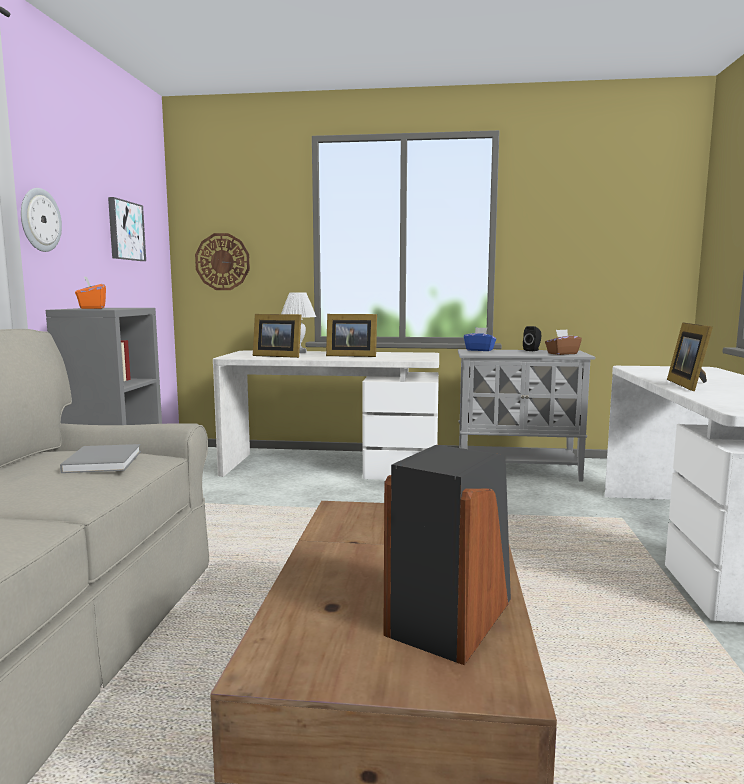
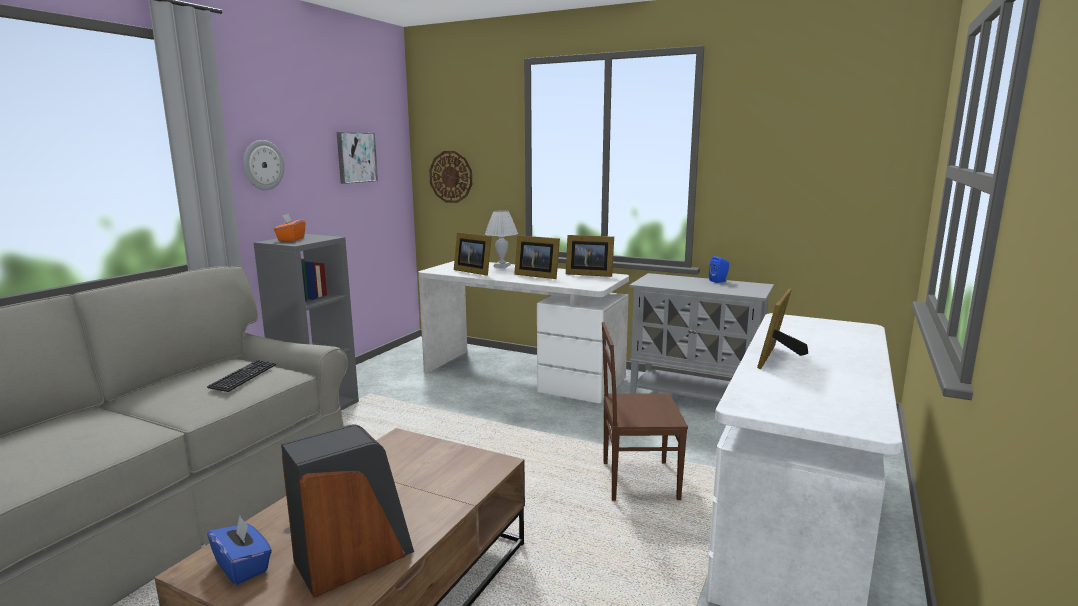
camera: 20 degrees right, 5 degrees up
grey book [60,444,141,473] -> keyboard [207,360,276,392]
blue tissue box [464,327,496,351] -> blue tissue box moved to [207,516,272,585]
black speaker [523,326,541,351] -> blue speaker [709,256,729,283]
brown tissue box [545,329,582,355] -> none
none -> picture frame [566,235,614,277]
none -> brown chair [602,322,688,501]

